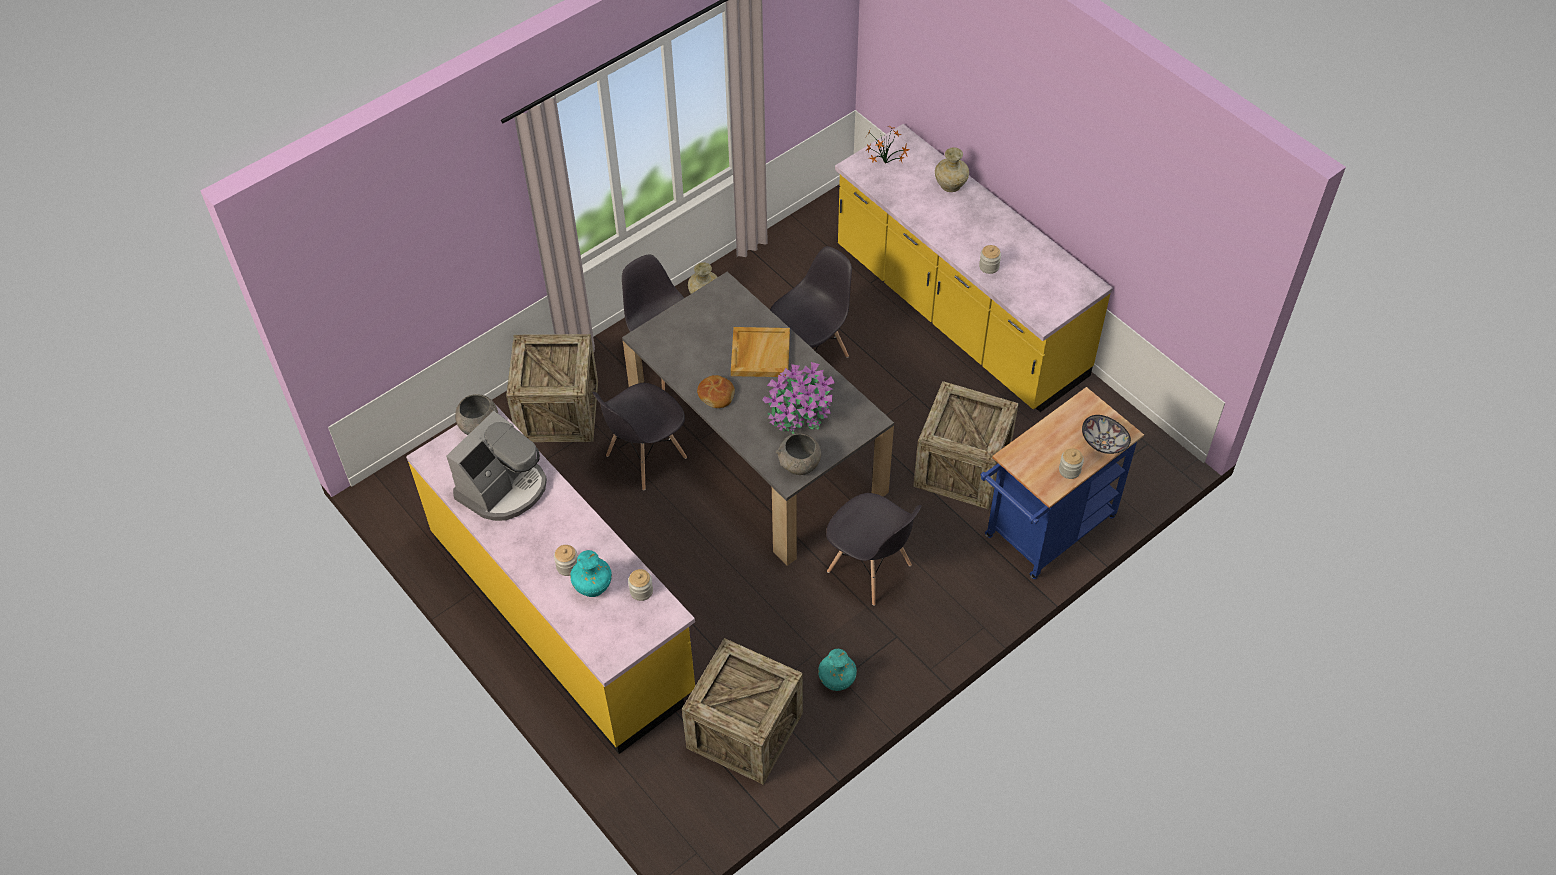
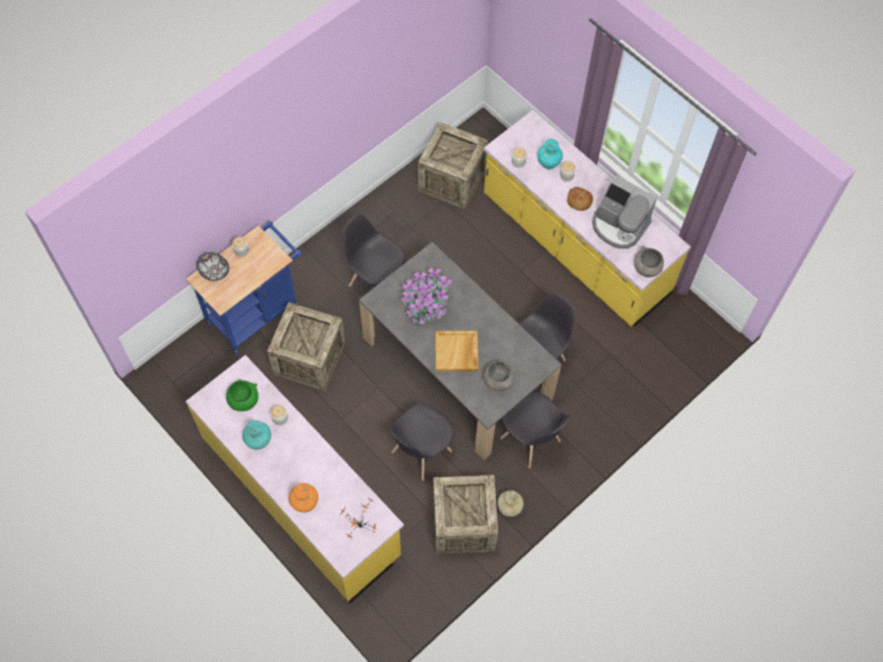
camera: 175 degrees right, 10 degrees up
coffee machine [446,411,547,521] -> coffee machine turned 90 degrees counterclockwise [592,176,657,249]
crate [506,334,598,442] -> crate moved to [433,475,498,554]
bread [697,375,735,408] -> bread moved to [567,187,593,211]
grey bowl [776,433,821,475] -> grey bowl moved to [484,360,516,391]
turquoise vase [818,649,857,691] -> turquoise vase moved to [242,420,271,450]
beige vase [935,148,969,192] -> orange vase [289,483,318,512]
none -> green bowl [226,379,258,411]

